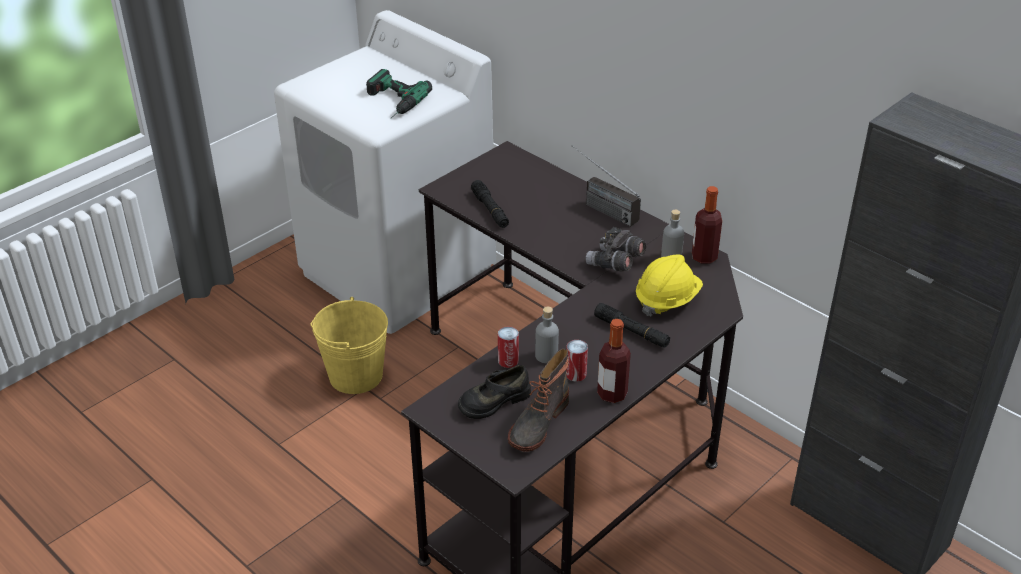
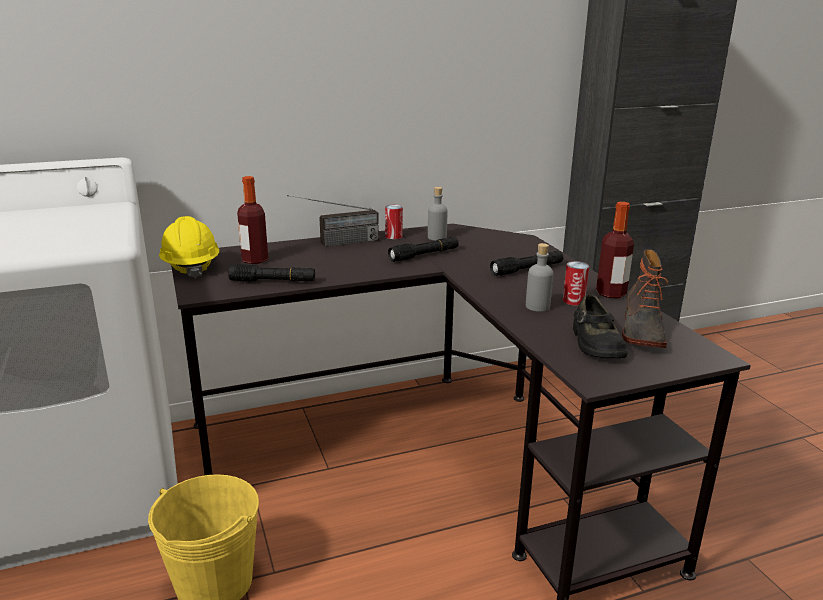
camera: 65 degrees left, 15 degrees down
power drill [366,69,432,118] -> none
can [498,326,519,368] -> can moved to [385,205,403,239]
boot [508,349,569,452] -> boot turned 45 degrees clockwise [622,249,668,348]
grey binoculars [586,227,646,272] -> black flashlight [388,237,459,262]
yellow hard hat [636,255,703,316] -> yellow hard hat moved to [159,216,219,279]
bottle [692,186,722,264] -> bottle moved to [237,176,268,264]

